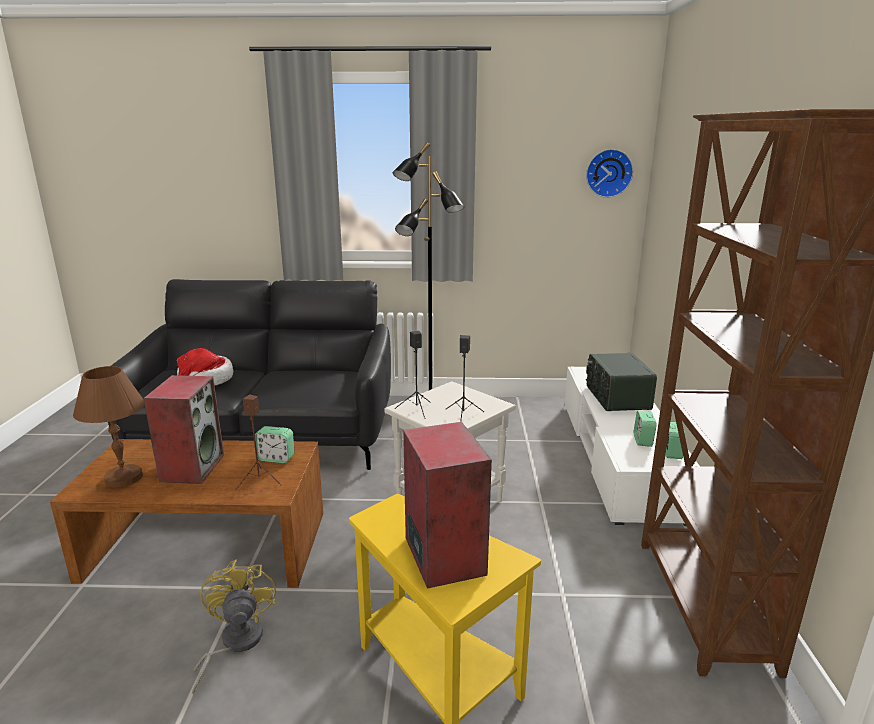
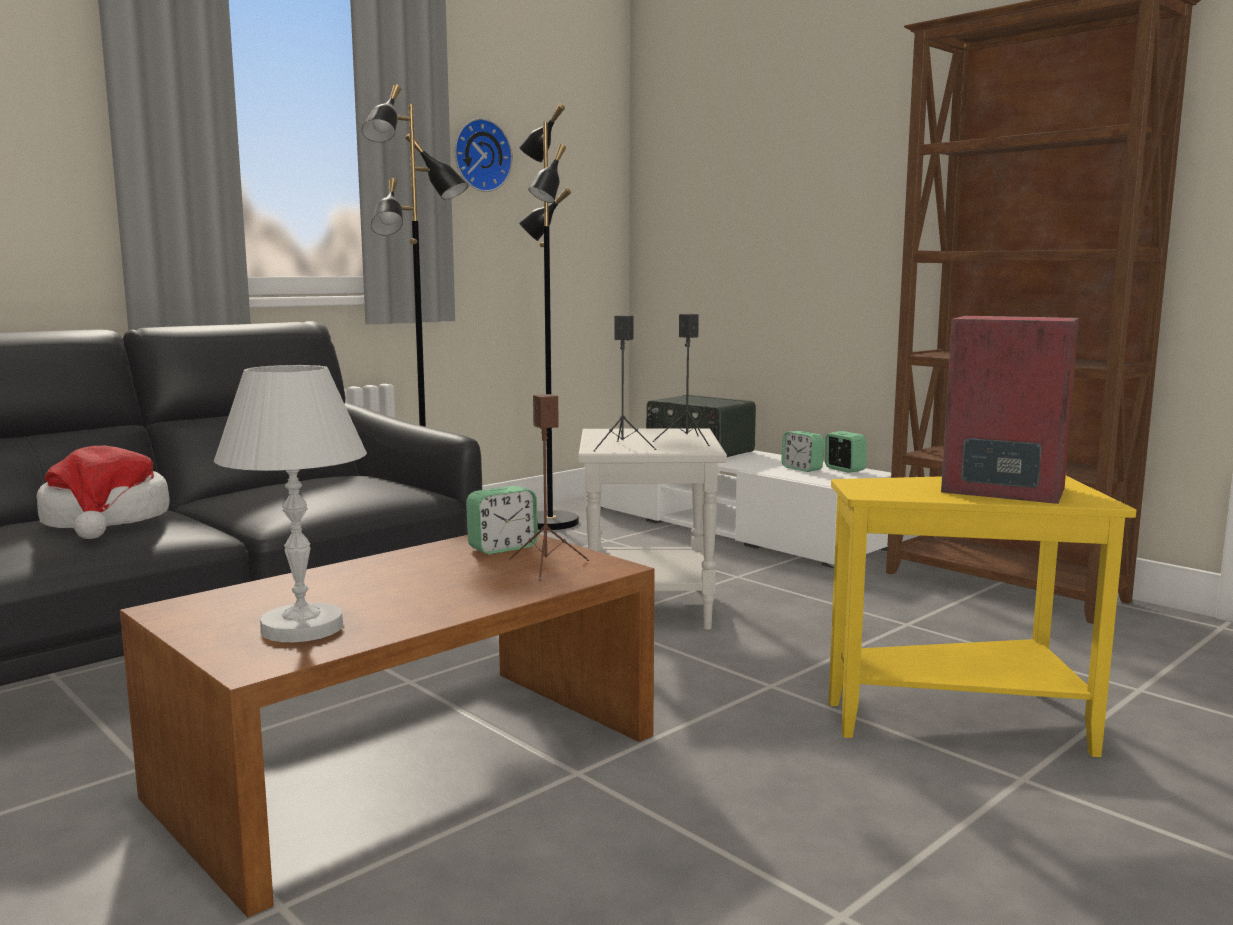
camera: 45 degrees left, 10 degrees down
brown table lamp [73,366,145,488] -> white table lamp [214,365,367,642]
speaker [143,375,224,484] -> none
yellow fan [192,560,276,695] -> none
wall clock [586,149,633,198] -> wall clock moved to [455,118,513,192]
none -> black floor lamp [519,104,579,530]

